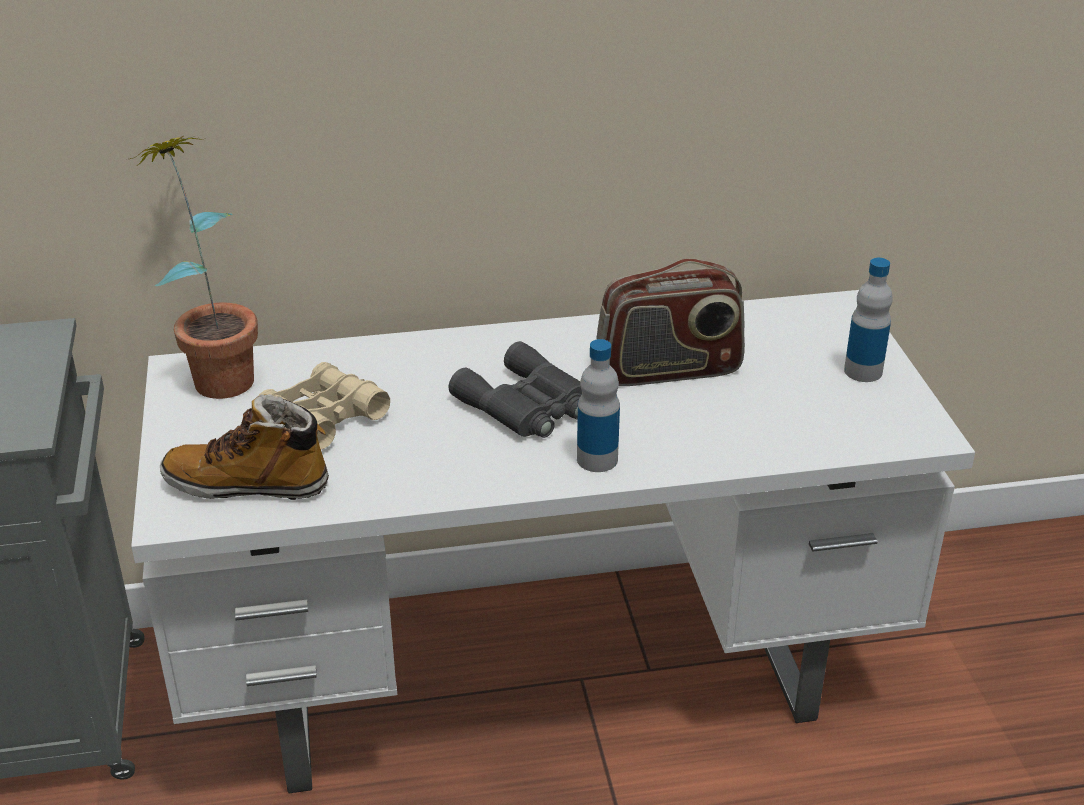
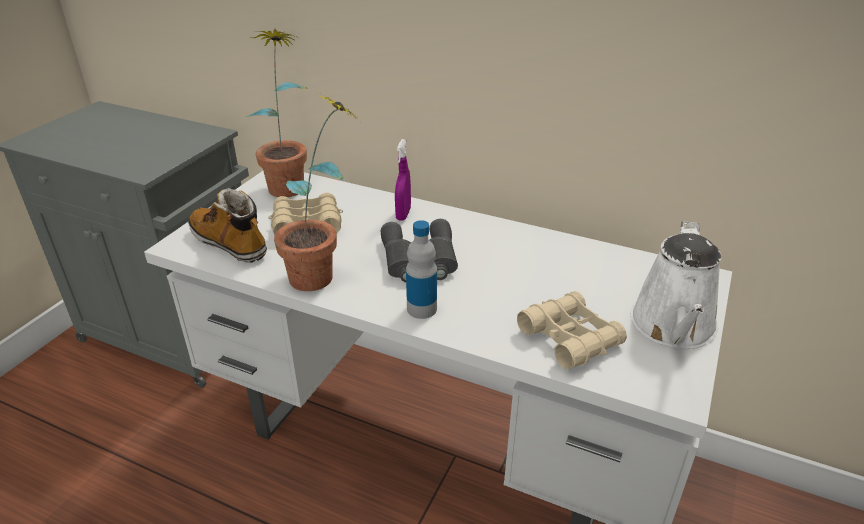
camera: 35 degrees right, 0 degrees up
radio [596,258,745,386] -> none
bottle [844,258,893,382] -> white watering can [630,221,721,349]
none -> potted plant [274,93,359,291]
none -> purple spray bottle [395,139,411,221]
none -> beige binoculars [517,291,627,369]

